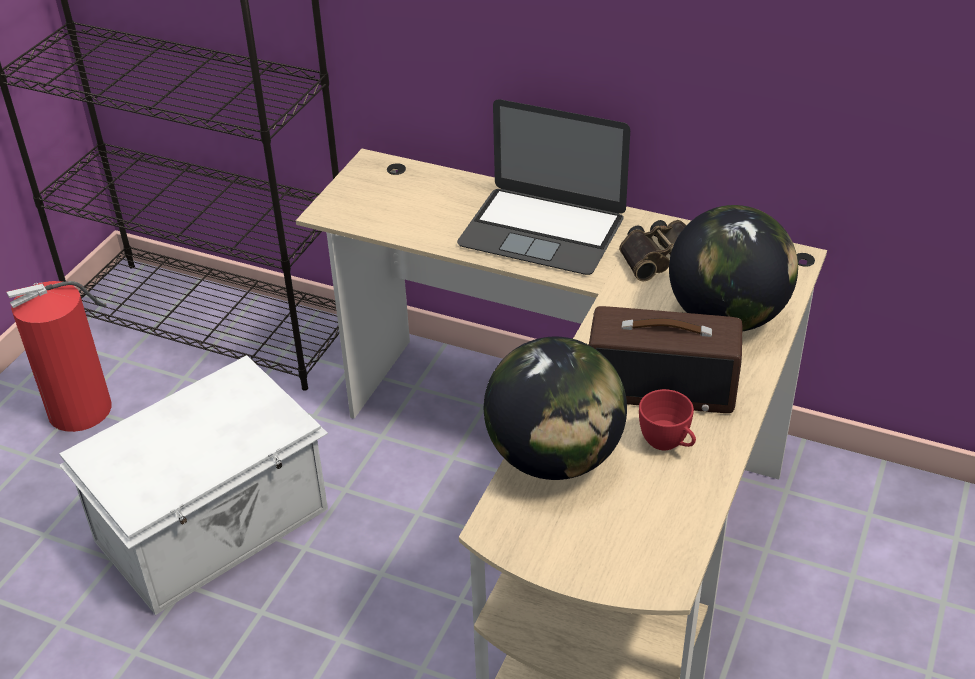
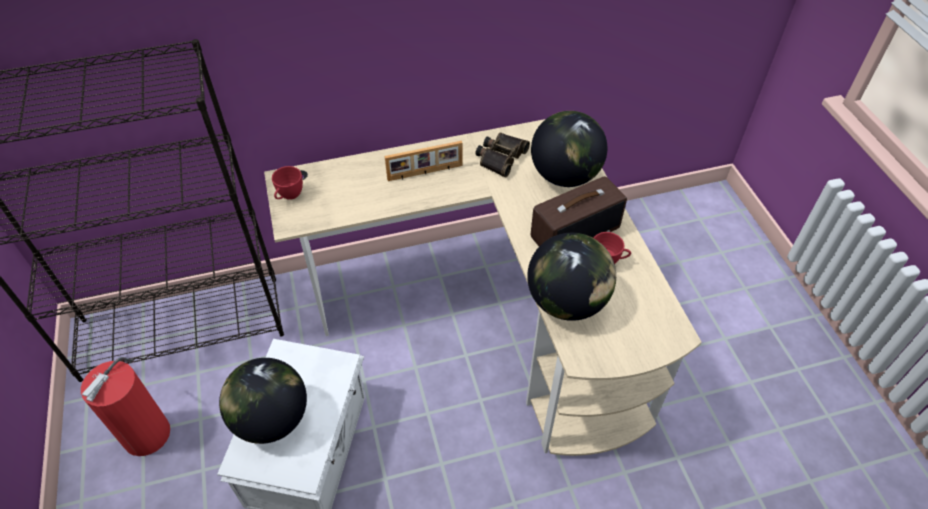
camera: 40 degrees left, 10 degrees up
laptop [457,99,630,275] -> picture frame [385,141,463,181]
none -> globe [219,358,307,444]
none -> red cup [272,166,303,200]

